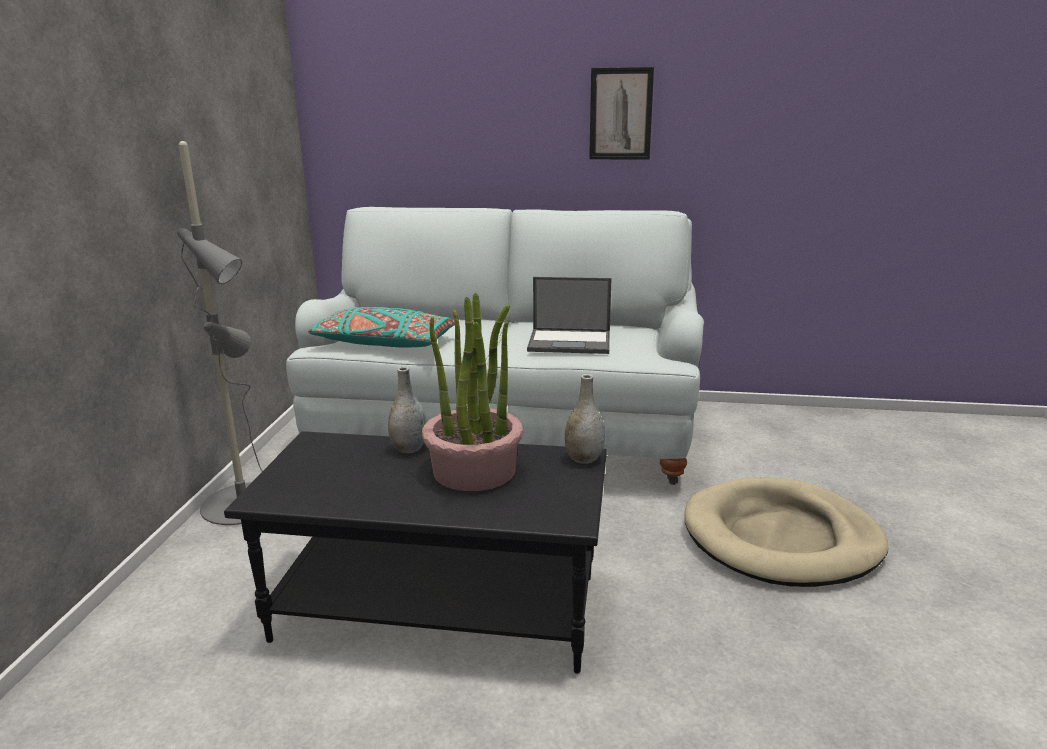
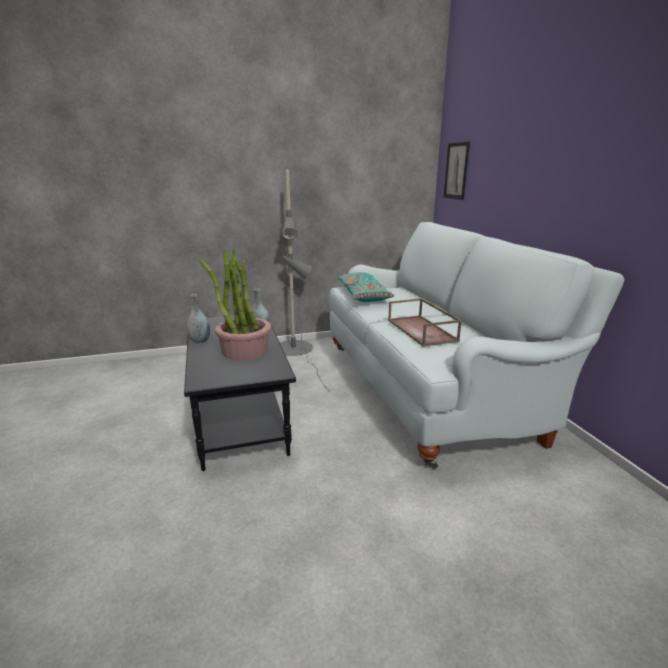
camera: 65 degrees right, 0 degrees up
laptop [527,277,612,354] -> brown tray [388,298,462,347]
grey vase [565,374,605,464] -> grey vase moved to [187,294,210,343]
picture [589,67,654,159] -> picture moved to [444,141,470,200]
beige dog bed [684,477,888,587] -> none

